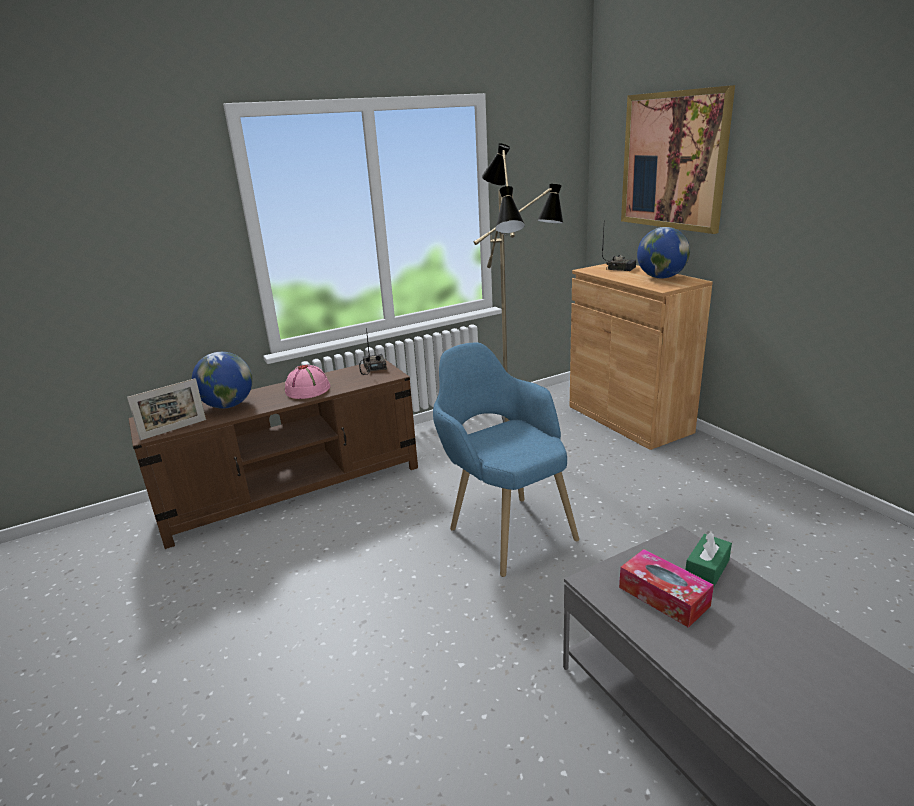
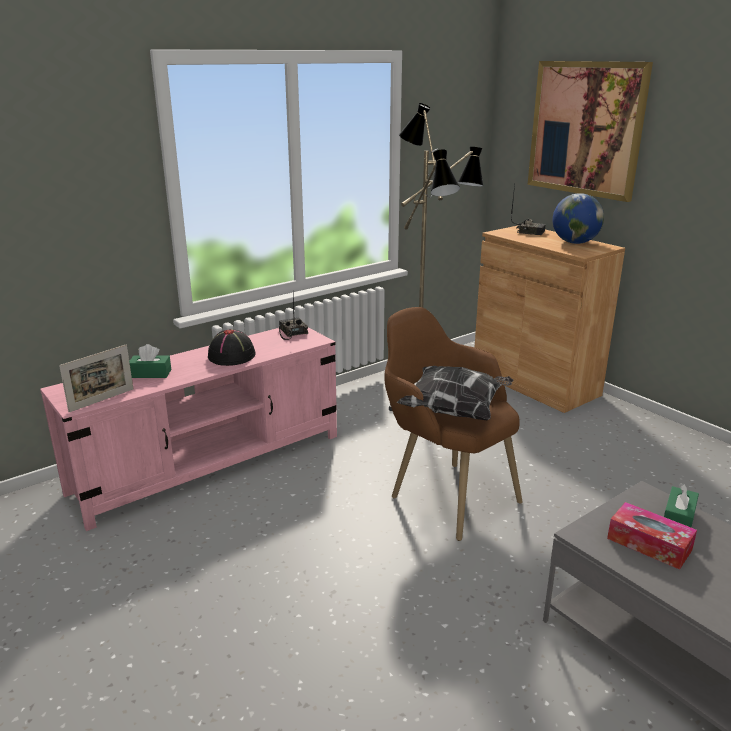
camera: 10 degrees left, 0 degrees up
brown tv stand [129,360,418,549] -> pink tv stand [40,328,337,531]
globe [192,352,252,409] -> green tissue box [129,344,171,378]
pink hat [285,365,330,399] -> black hat [208,329,256,366]
blue armchair [433,343,579,577] -> brown armchair [385,307,523,541]
none -> pillow [397,366,513,420]

